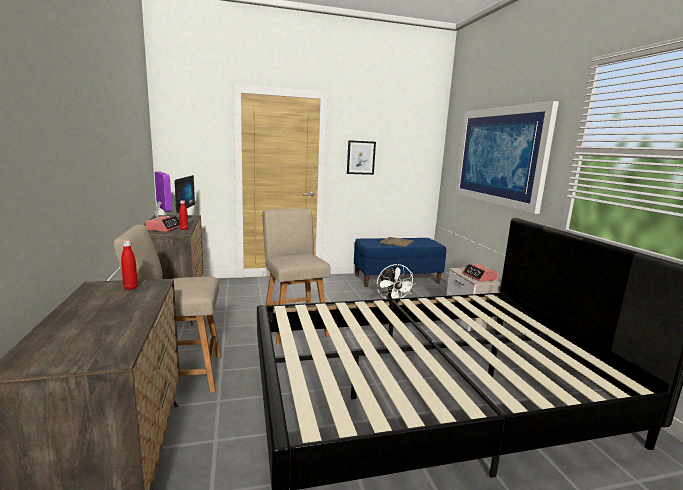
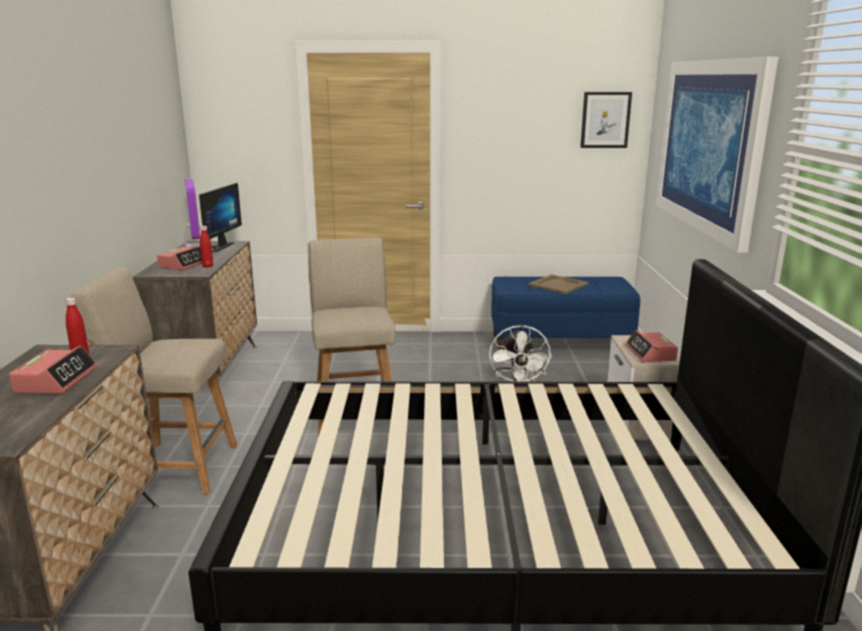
camera: 15 degrees right, 5 degrees up
picture [347,140,376,175] -> picture moved to [580,92,632,148]
none -> alarm clock [9,346,97,394]

